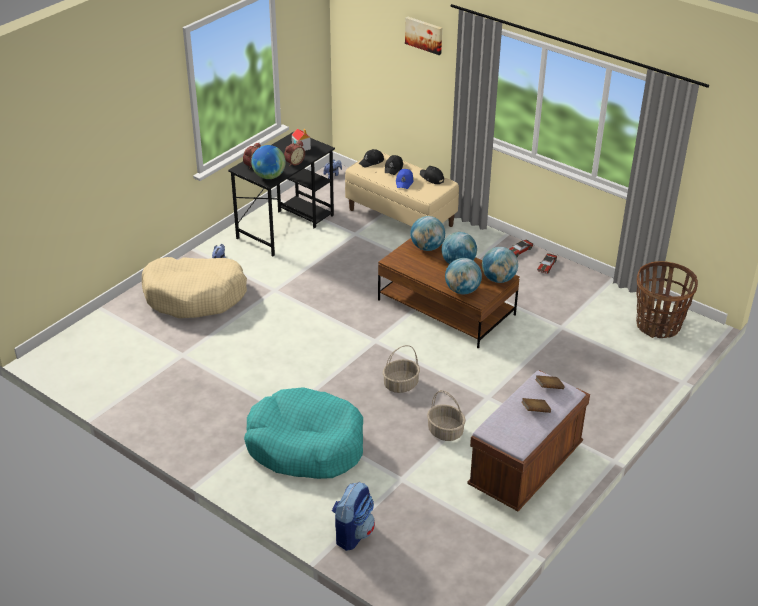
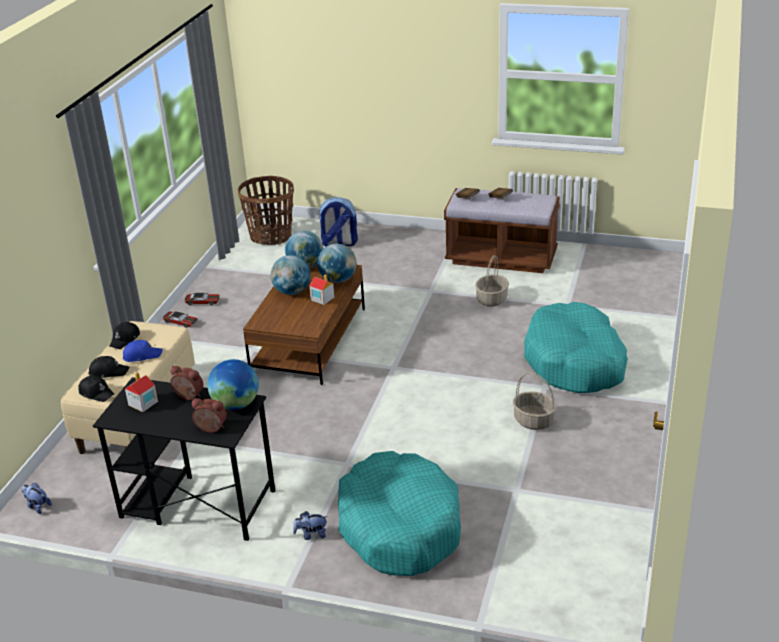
camera: 110 degrees left, 5 degrees down
beige dog bed [142,257,247,318] -> turquoise dog bed [338,451,461,576]
backpack [332,482,375,551] -> backpack moved to [318,197,358,247]
basket [383,345,420,393] -> basket moved to [513,372,557,430]
picture [405,17,442,55] -> none
globe [410,216,445,251] -> none
none -> toy house [309,274,334,305]

